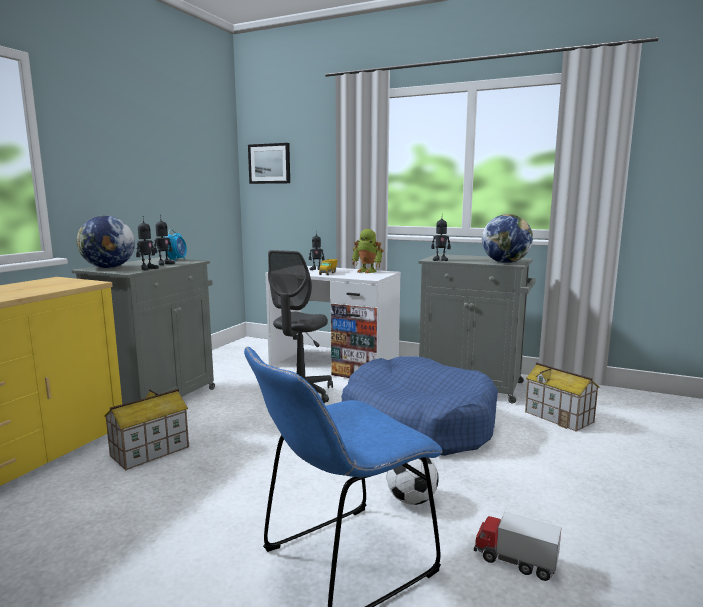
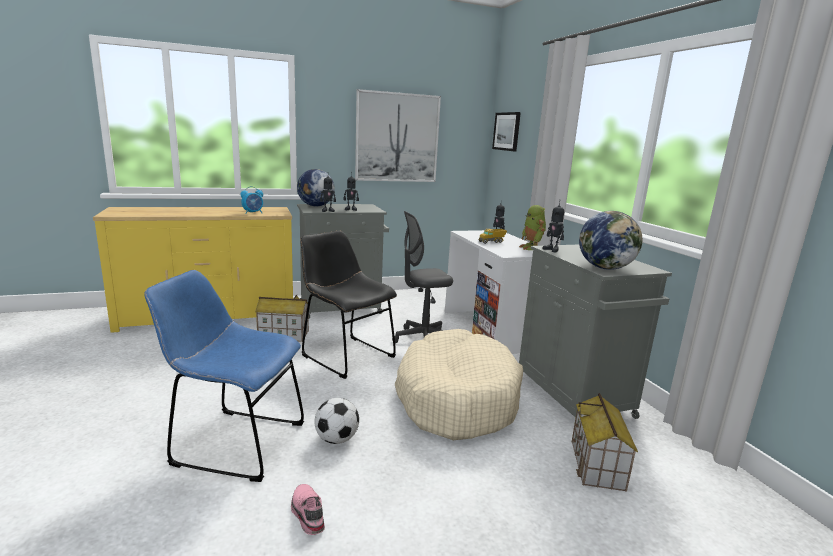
camera: 45 degrees right, 5 degrees up
alarm clock [165,229,187,262] -> alarm clock moved to [240,186,263,214]
blue dog bed [342,356,498,456] -> beige dog bed [395,329,523,440]
toy truck [474,512,561,581] -> pink shoe [291,484,325,535]
none -> black chair [300,231,397,379]
none -> picture [355,89,441,182]

